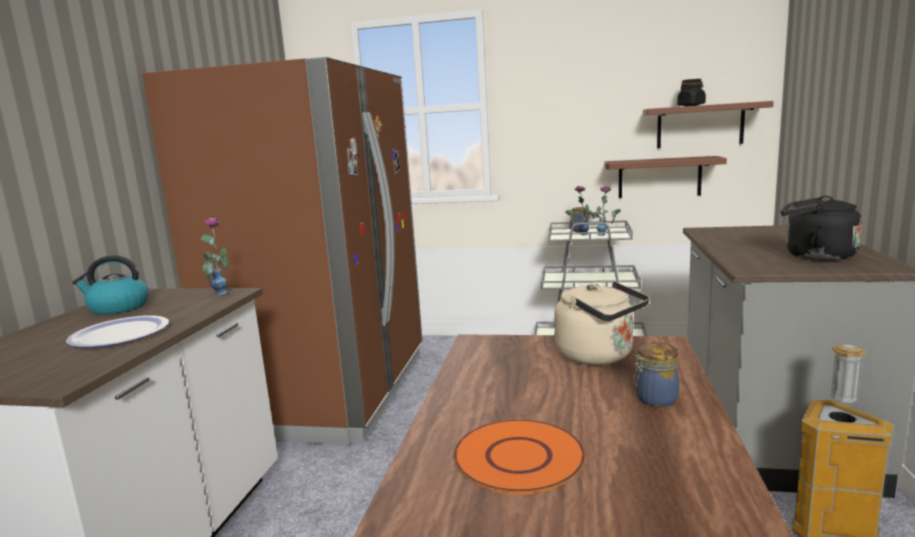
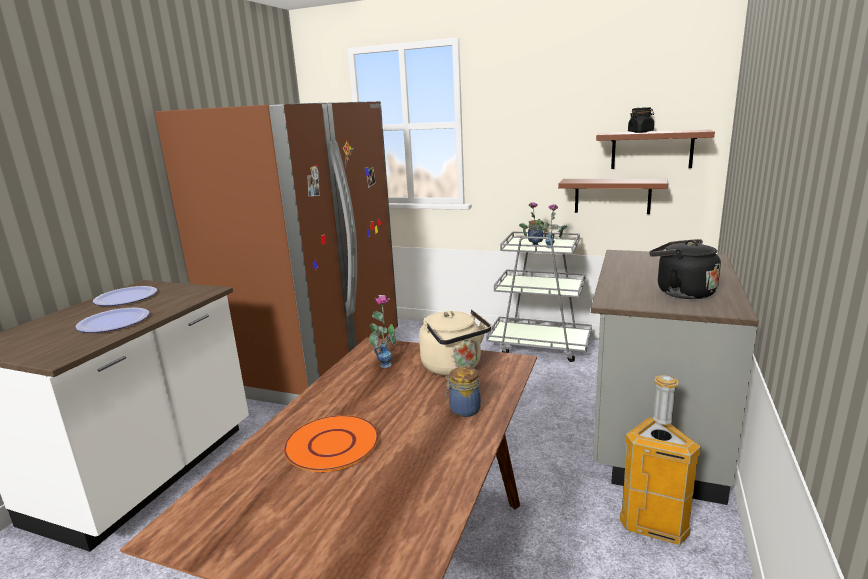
camera: 10 degrees right, 5 degrees up
kettle [72,255,149,315] -> plate [93,286,157,306]
vase [201,218,229,295] -> vase moved to [369,295,396,368]

